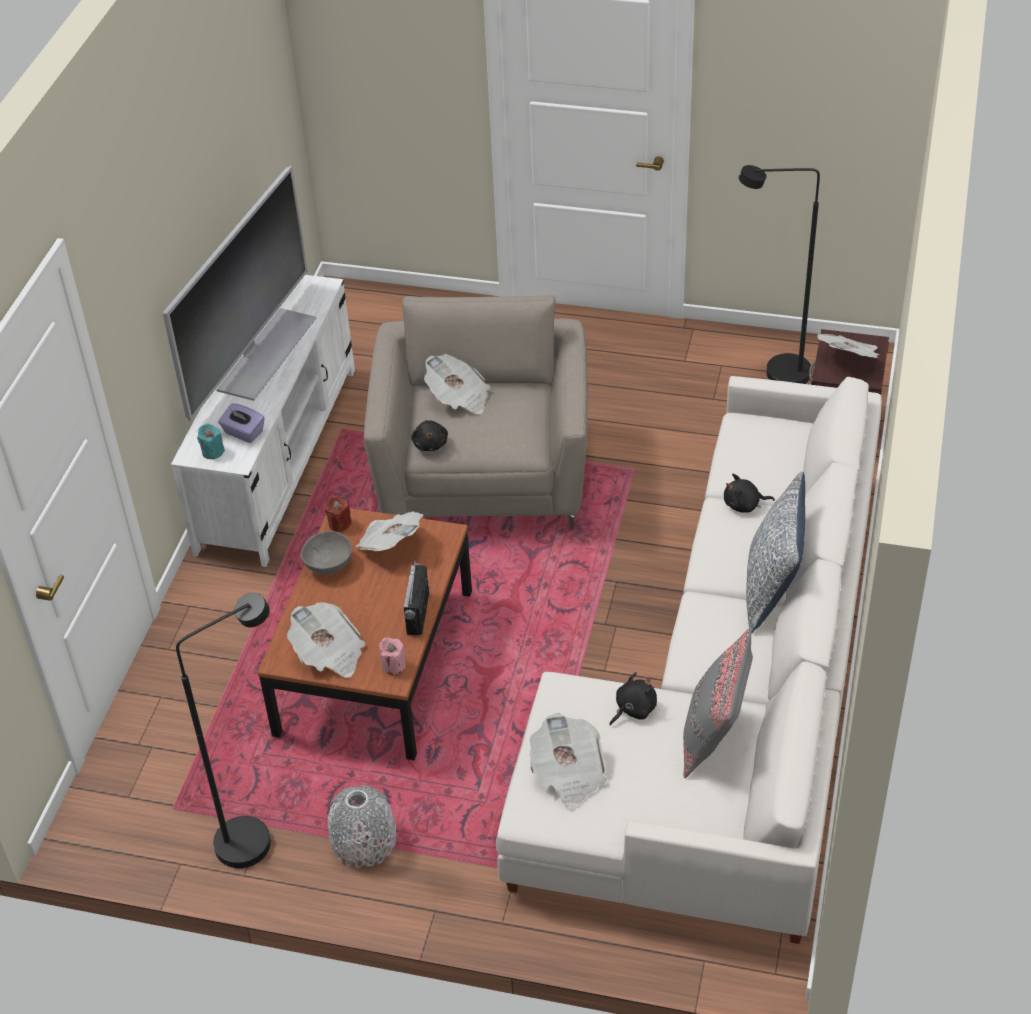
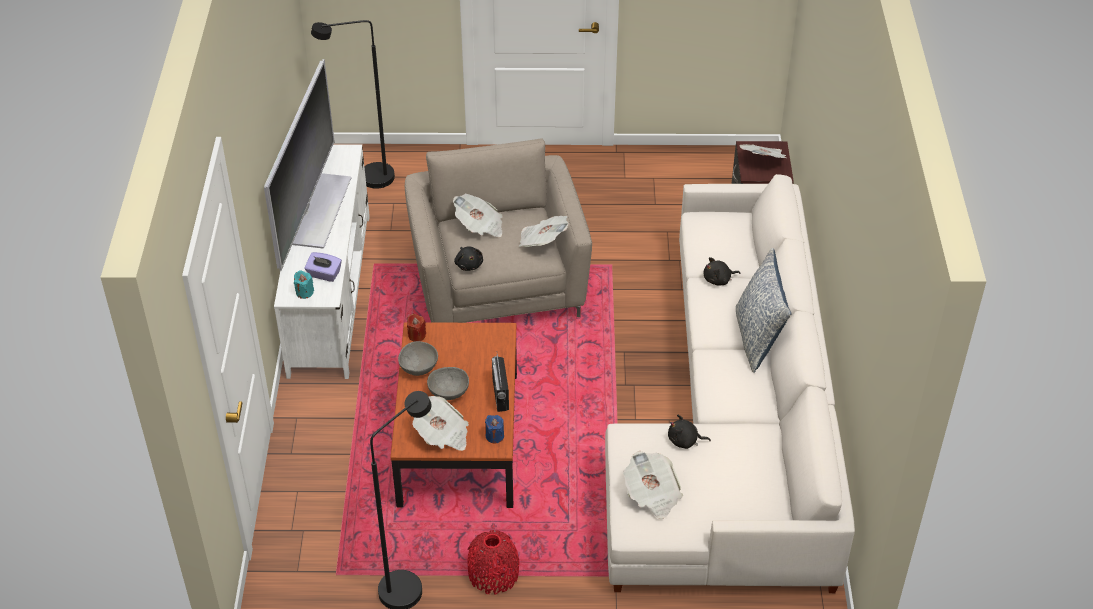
camera: 15 degrees left, 0 degrees up
grey vase [328,785,396,868] -> red vase [468,530,519,595]
newspaper [356,511,423,551] -> newspaper moved to [519,216,569,247]
pink candle [379,638,406,675] -> blue candle [485,415,504,444]
black plush toy [609,672,657,725] -> black plush toy turned 120 degrees counterclockwise [668,414,711,449]
grey pillow [683,629,753,778] -> none
black floor lamp [739,165,820,384] -> black floor lamp moved to [311,20,395,189]
none -> grey bowl [427,367,469,400]

